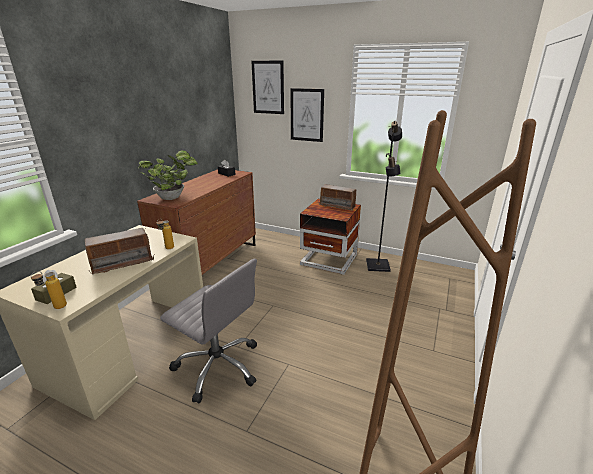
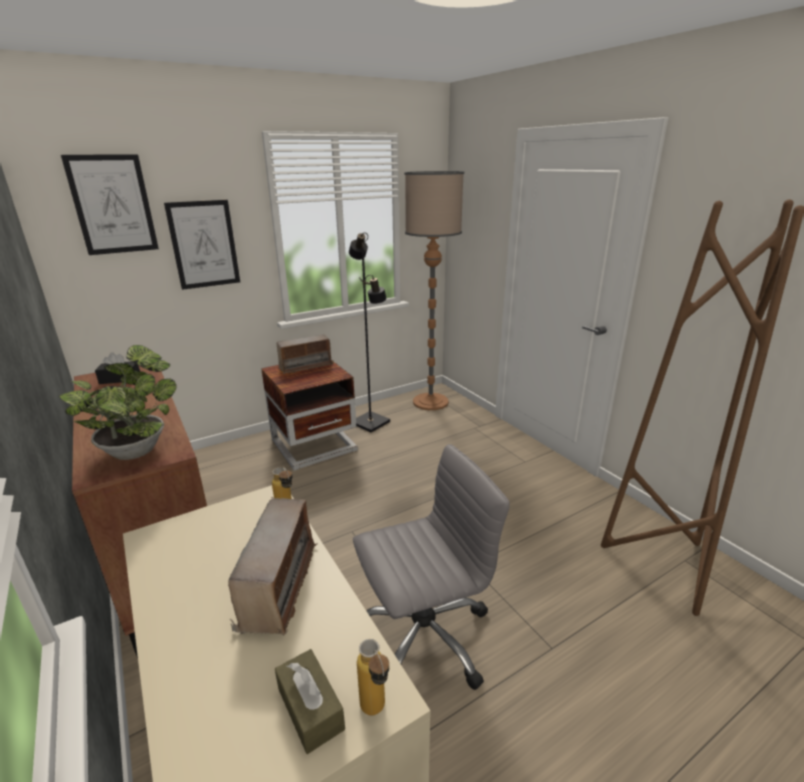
camera: 55 degrees left, 0 degrees up
none -> floor lamp [404,171,464,410]

